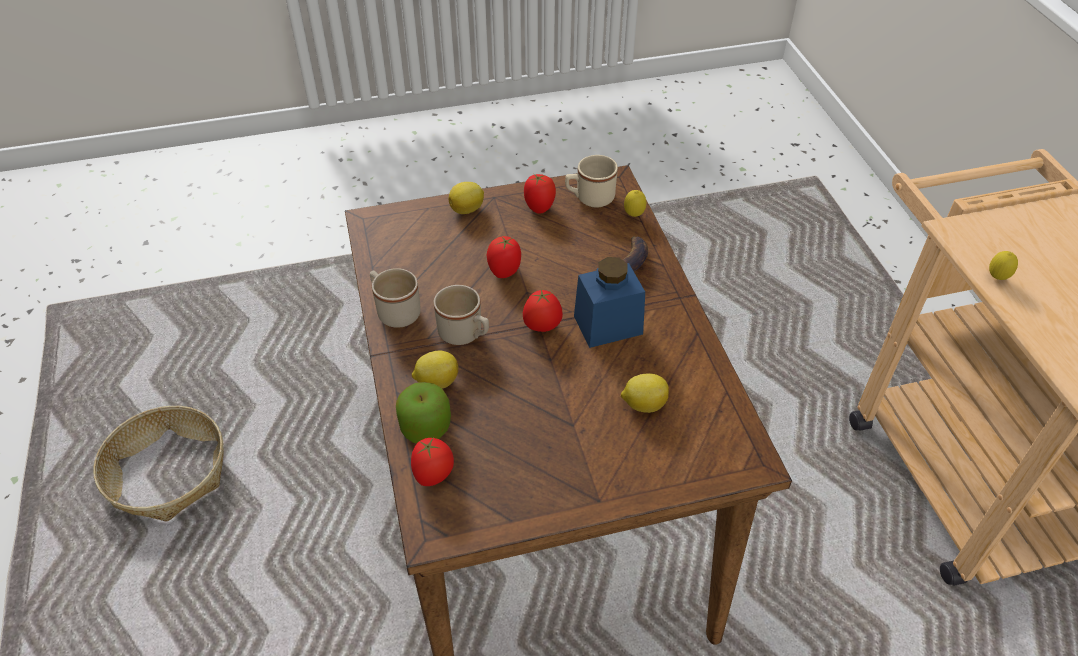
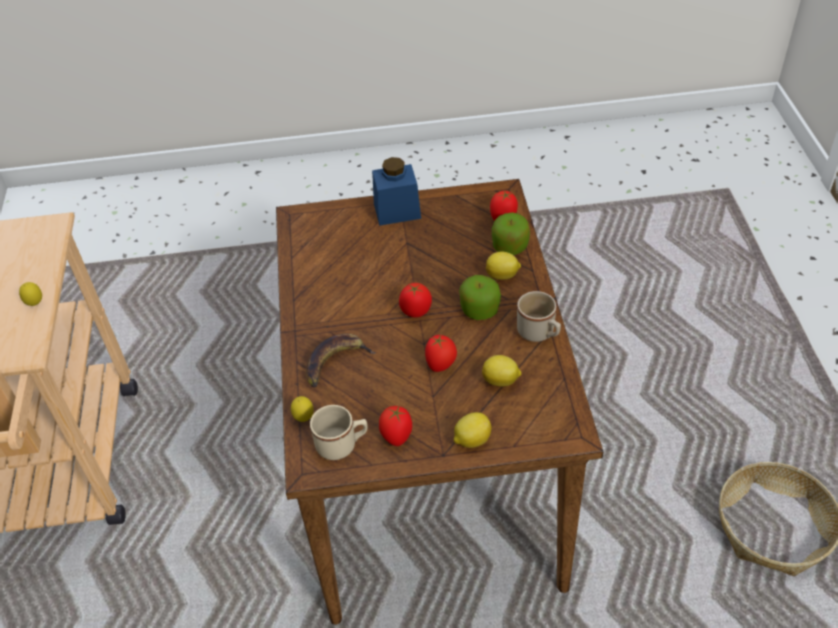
camera: 170 degrees left, 0 degrees up
beige mug [433,285,489,345] -> apple [459,275,501,320]
blue jar [574,257,645,348] -> blue jar moved to [372,157,421,226]
lemon [621,373,669,413] -> lemon moved to [482,355,522,386]

